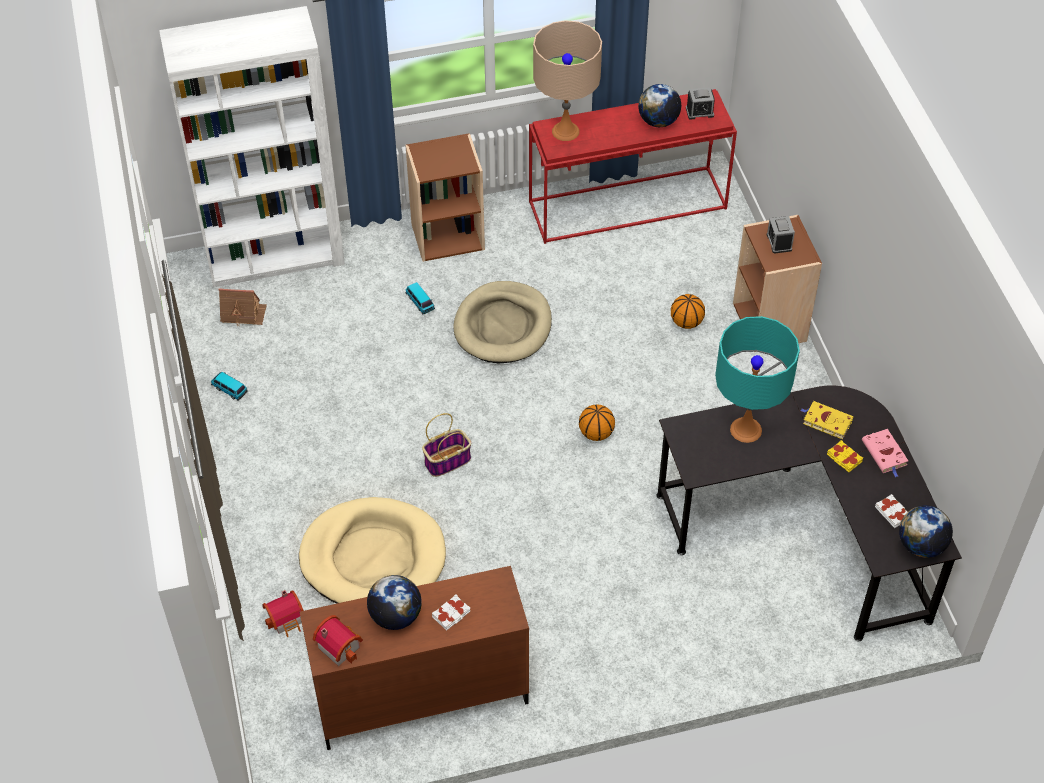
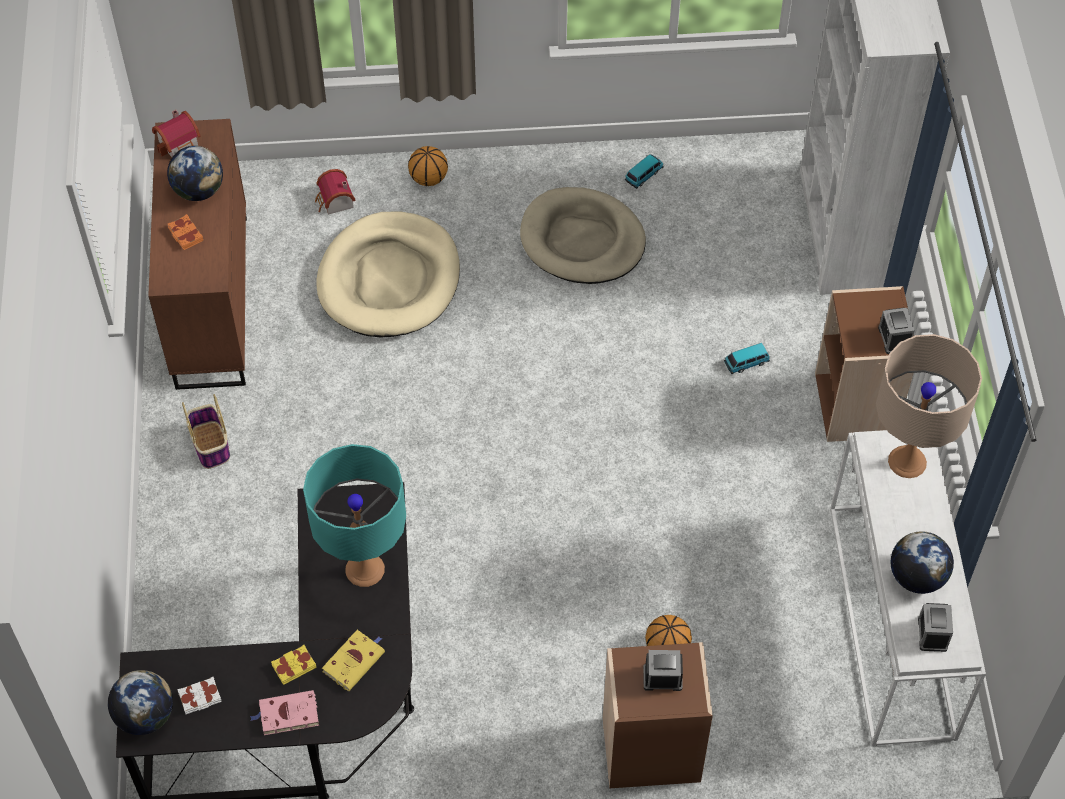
camera: 100 degrees right, 5 degrees up
toy house [218,288,267,326] -> none
basket [422,413,471,477] -> basket moved to [182,394,230,469]
white book [432,594,470,631] -> orange book [168,214,203,250]
beige dog bed [453,281,552,363] -> beige dog bed moved to [520,187,646,284]
red console table [529,89,737,244] -> white console table [830,430,986,746]
basketball [579,404,615,441] -> basketball moved to [408,146,448,186]
none -> alarm clock [878,308,915,354]

